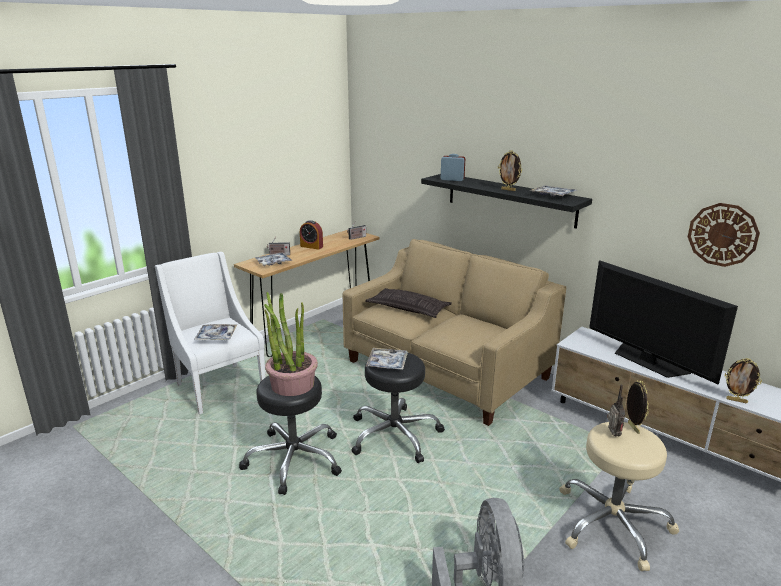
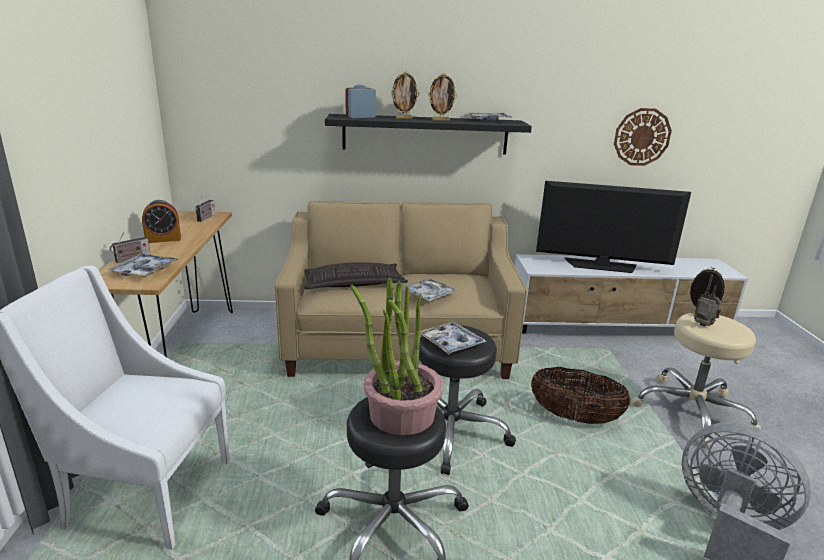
camera: 45 degrees left, 0 degrees up
tray [194,324,237,340] -> tray moved to [403,278,457,301]
picture frame [724,358,762,403] -> picture frame moved to [391,71,419,119]
none -> basket [531,367,631,424]

